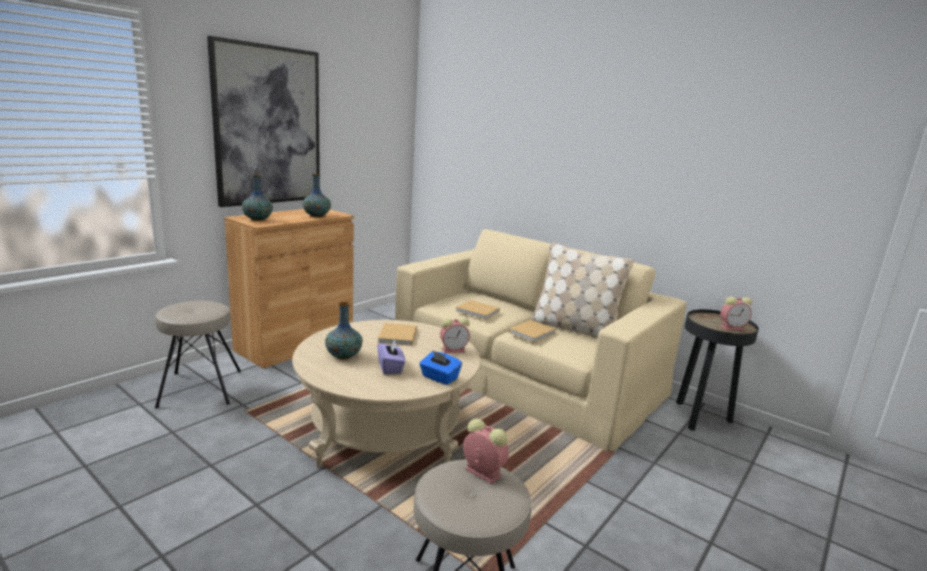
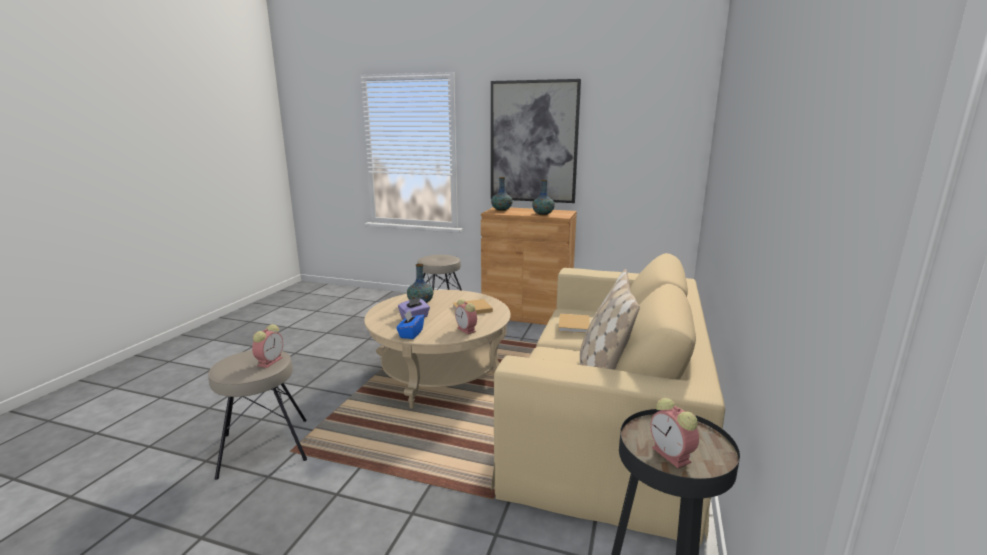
camera: 70 degrees right, 0 degrees up
beige book [508,320,556,342] -> none

